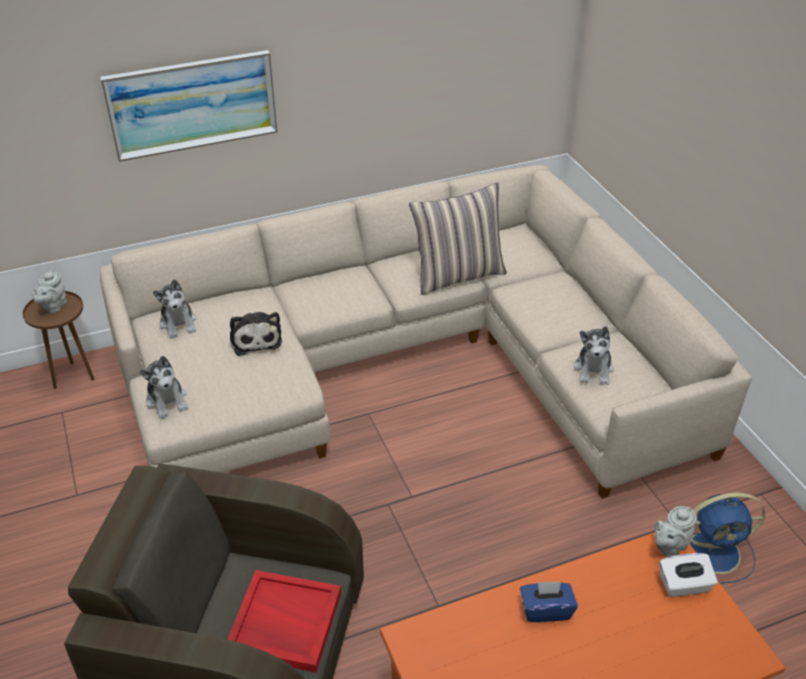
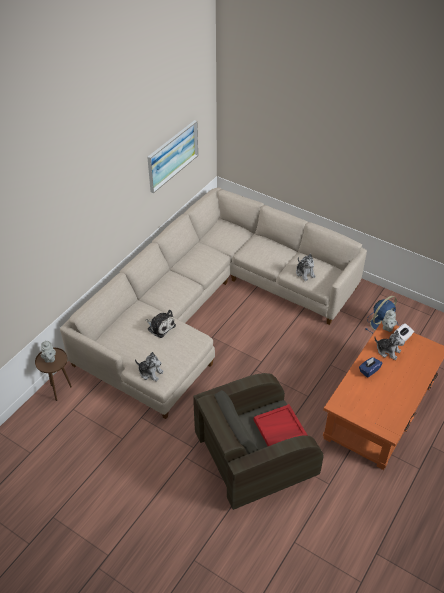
camera: 35 degrees left, 5 degrees up
picture [100,50,277,162] -> picture moved to [147,120,198,193]
plush toy [153,279,197,338] -> plush toy moved to [374,330,405,360]
pillow [409,183,507,295] -> none

